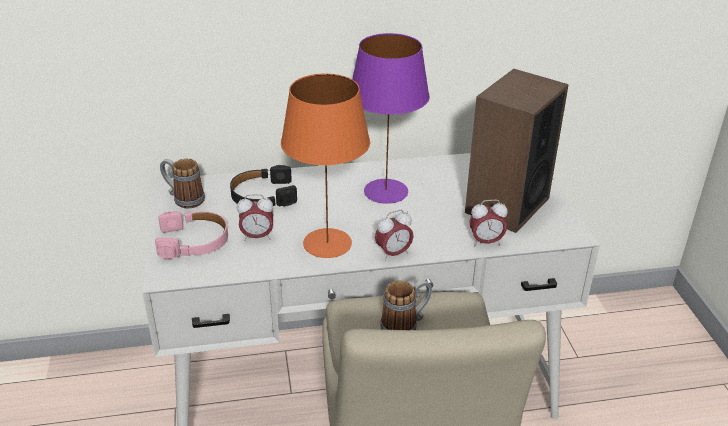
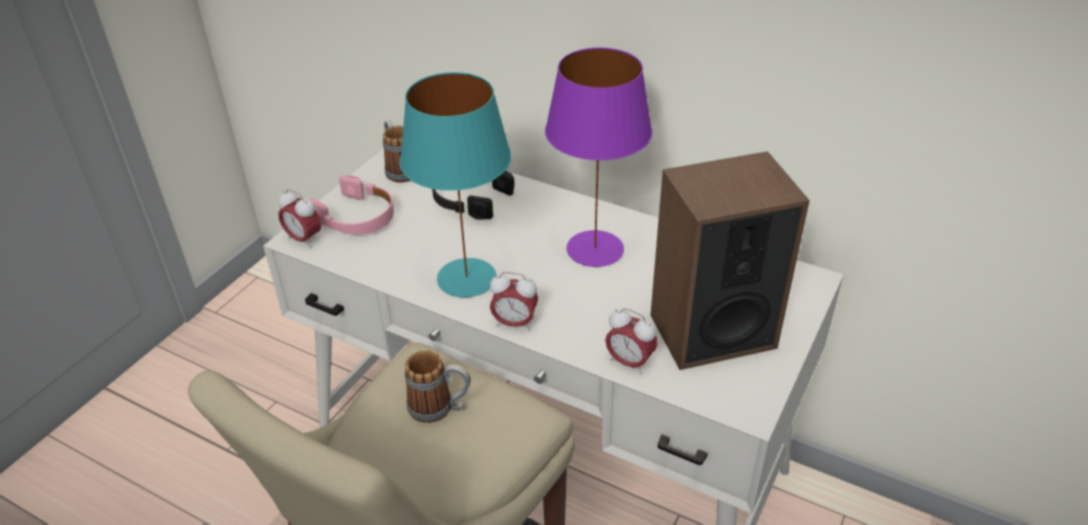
camera: 40 degrees right, 5 degrees up
alarm clock [237,194,273,241] -> alarm clock moved to [278,189,321,248]
orange table lamp [281,74,370,258] -> turquoise table lamp [400,72,511,297]

